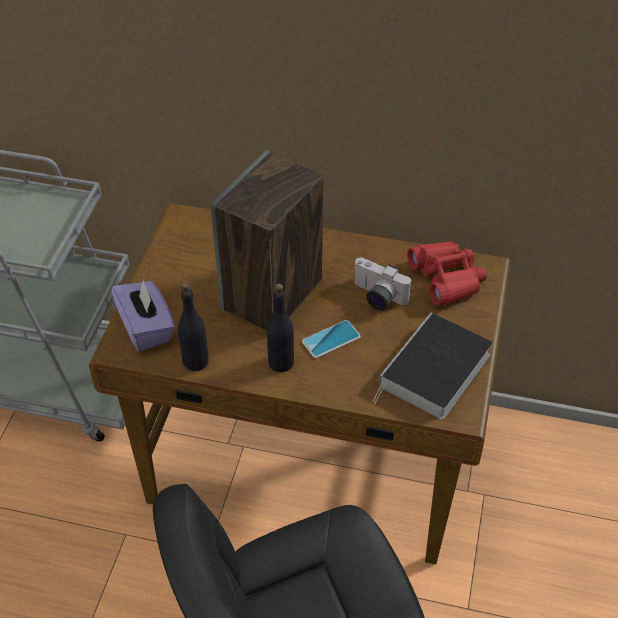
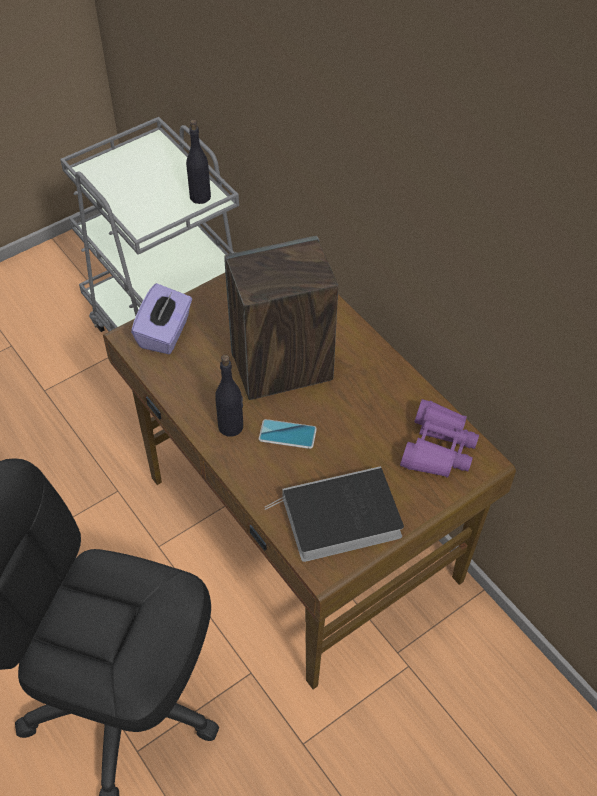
camera: 40 degrees right, 5 degrees up
black bottle [178,282,209,371] -> black bottle moved to [186,120,211,204]
camera [354,258,412,310] -> none
red binoculars [407,241,487,306] -> purple binoculars [400,399,479,478]

